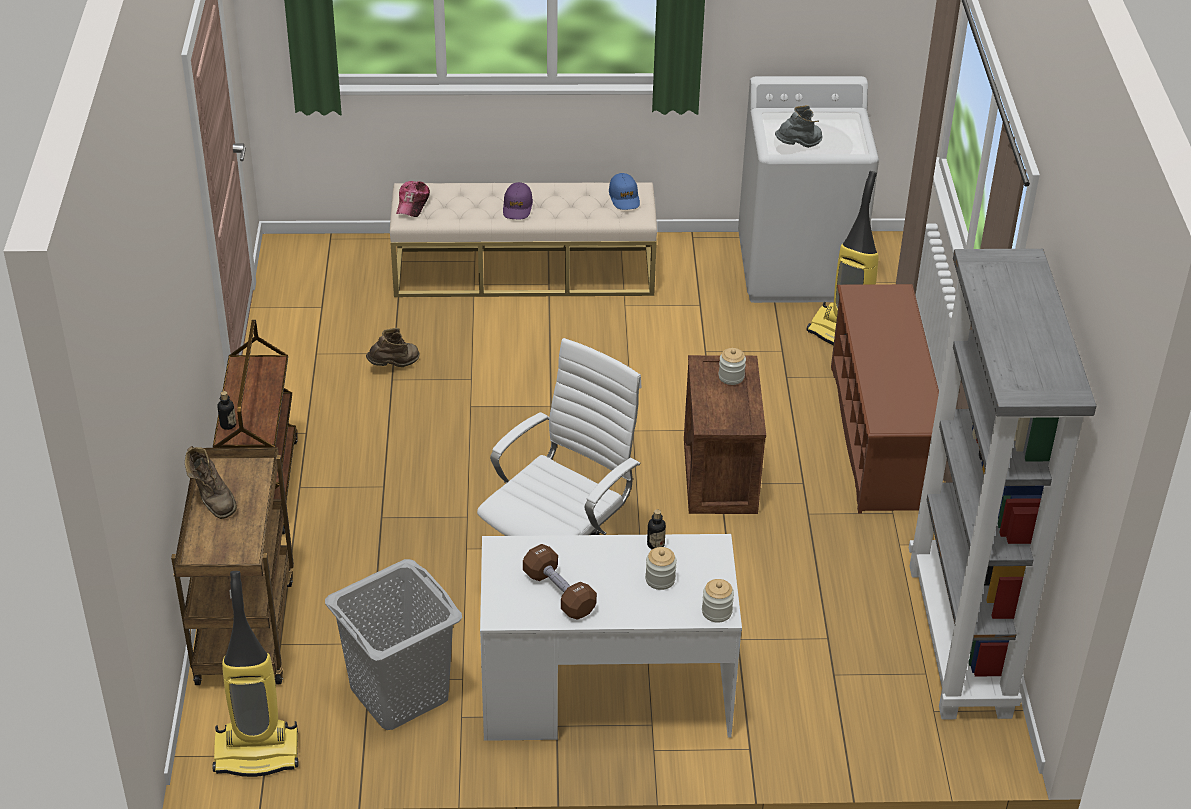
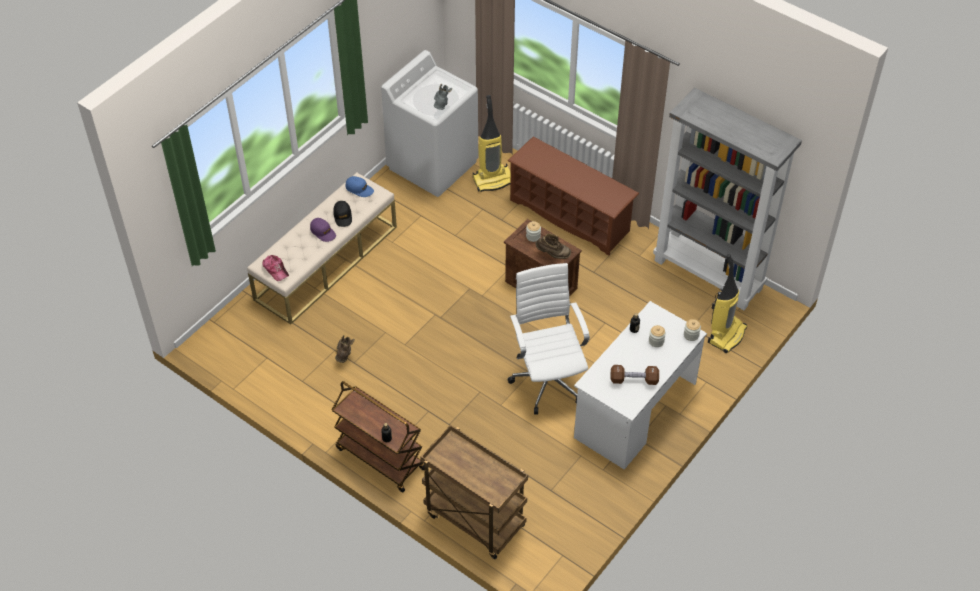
camera: 50 degrees left, 10 degrees up
brown boot [185,446,237,519] -> brown boot moved to [535,233,571,259]
vacuum cleaner [212,571,298,777] -> vacuum cleaner moved to [708,254,747,353]
grey laundry basket [325,559,462,730] -> none
none -> black cap [333,201,352,227]

